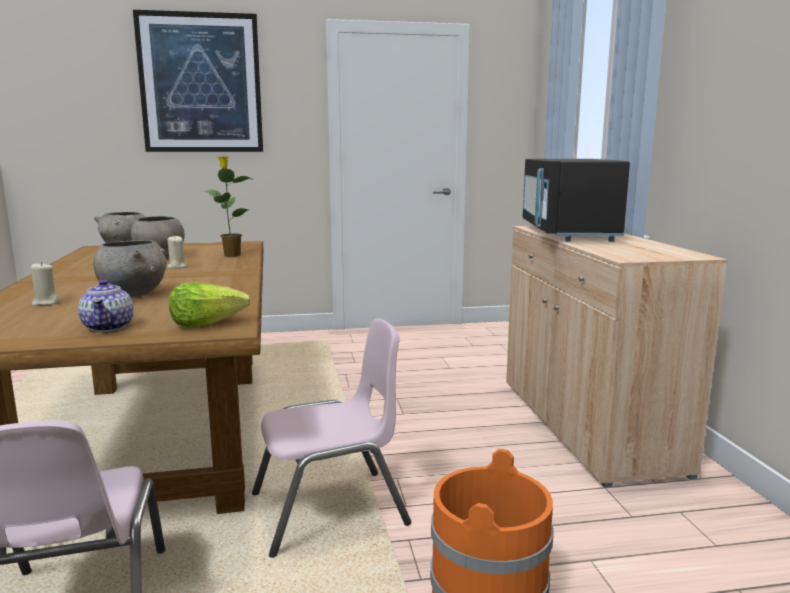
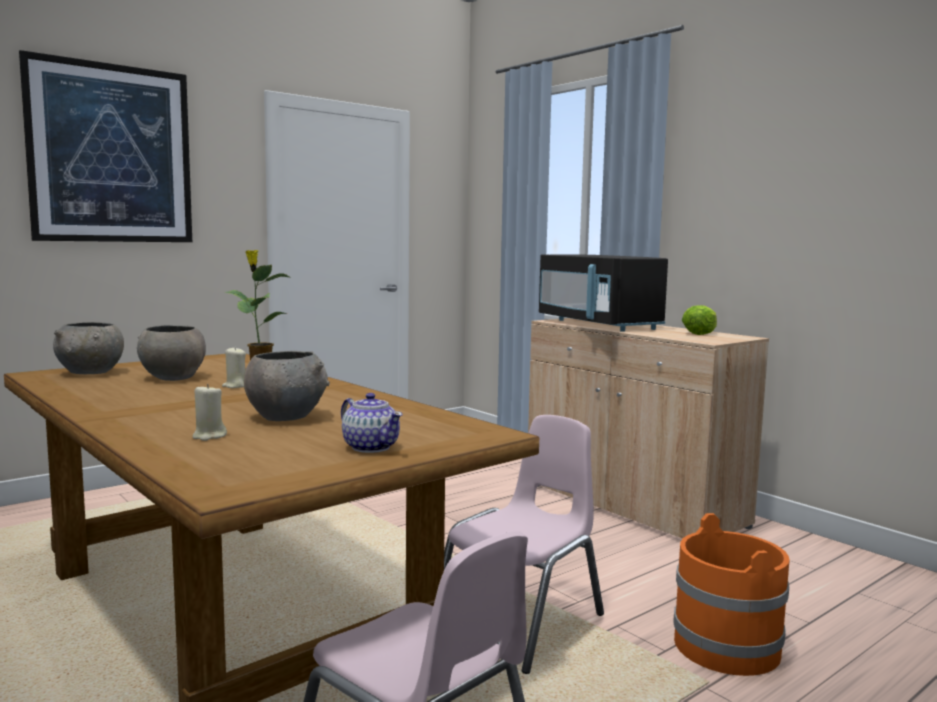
camera: 30 degrees left, 5 degrees down
lettuce [169,282,251,327] -> lettuce moved to [682,305,717,335]

